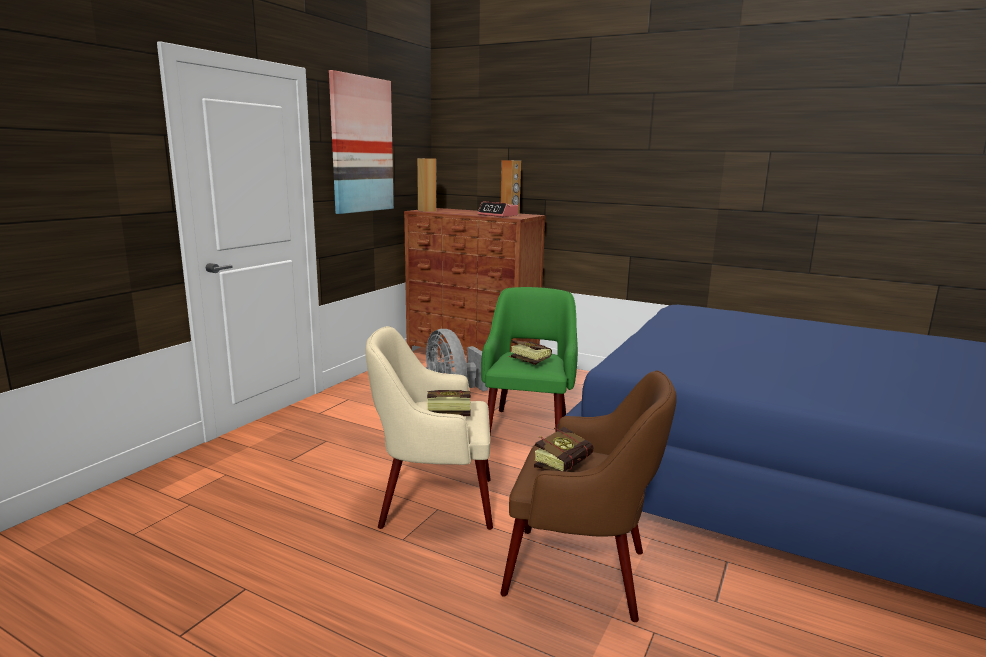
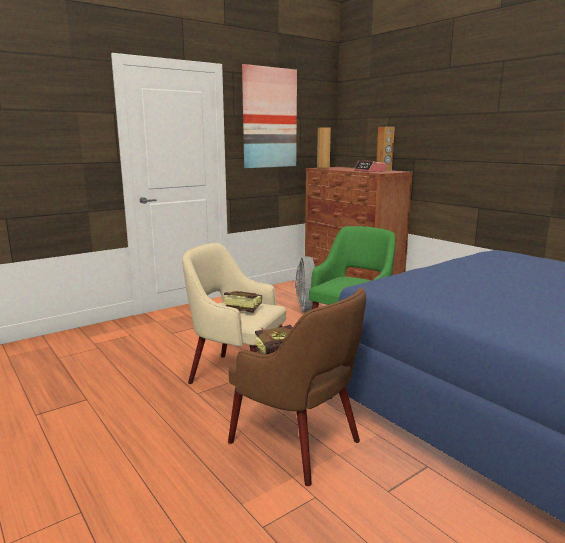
camera: 25 degrees right, 0 degrees up
book [508,340,552,365] -> none

